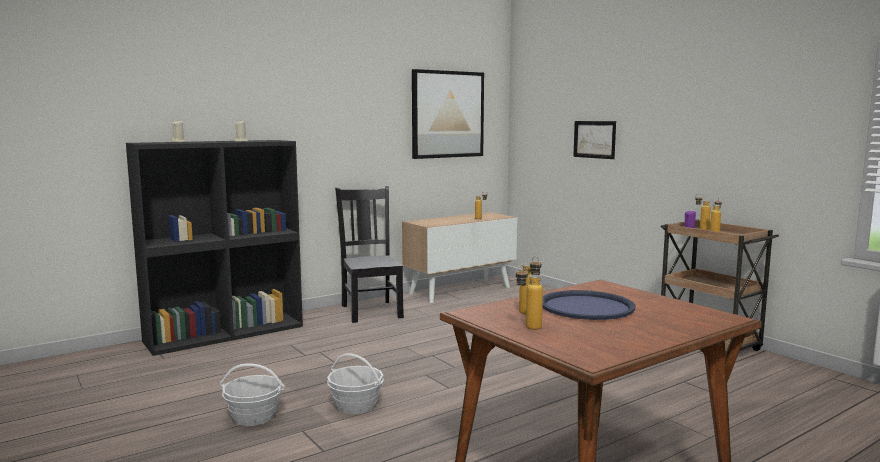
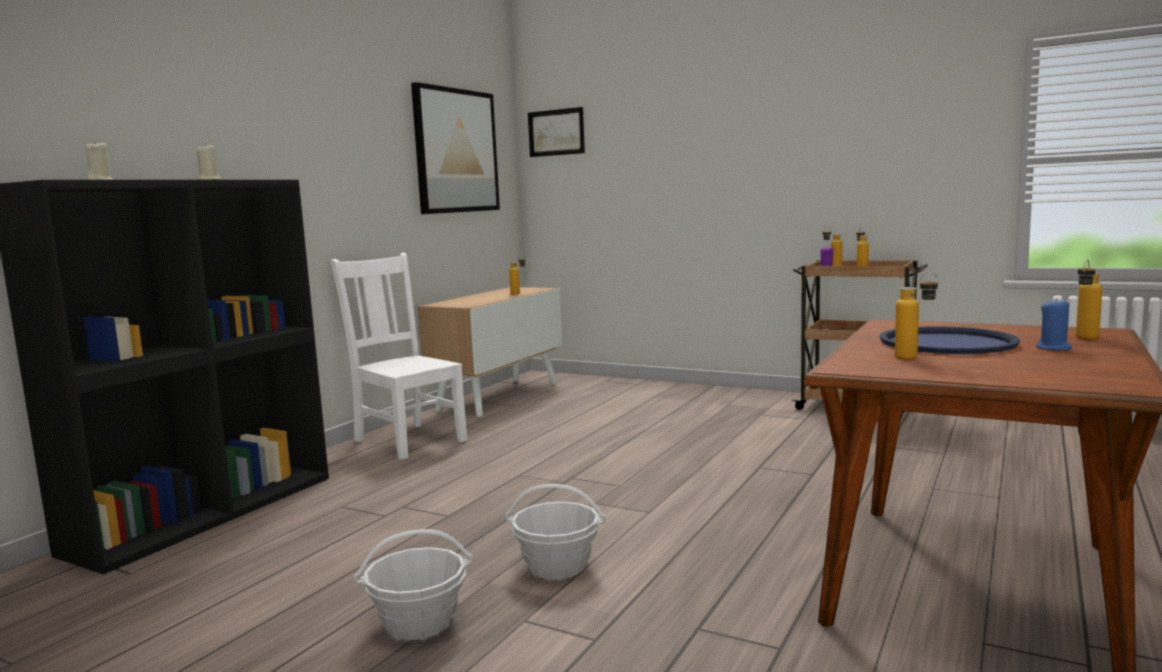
camera: 25 degrees left, 0 degrees up
black chair [335,186,404,323] -> white chair [331,253,467,460]
bottle [515,265,543,330] -> bottle moved to [1076,260,1102,339]
picture [573,121,616,159] -> picture moved to [528,107,585,157]
none -> blue candle [1036,298,1072,351]

